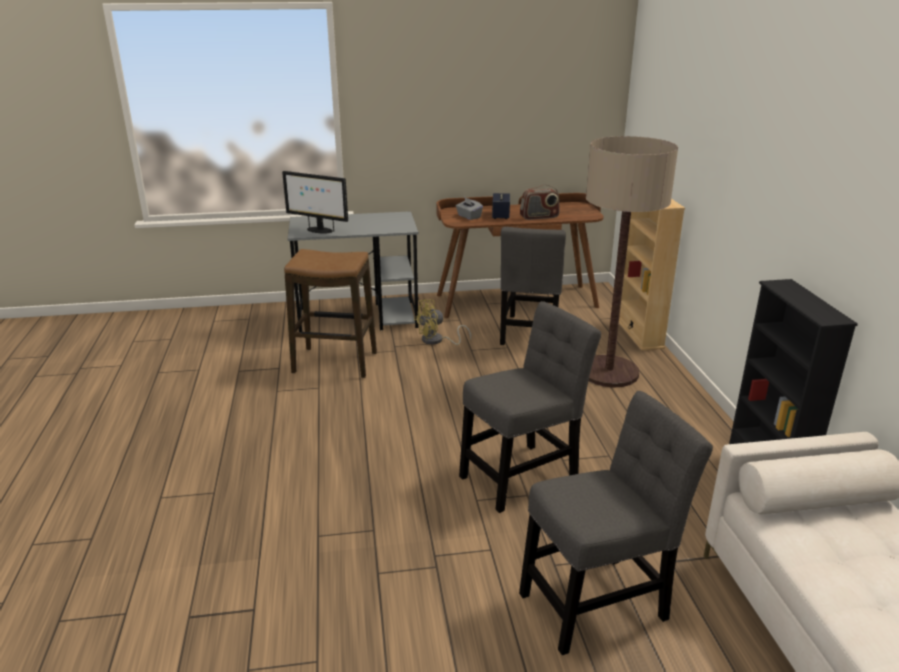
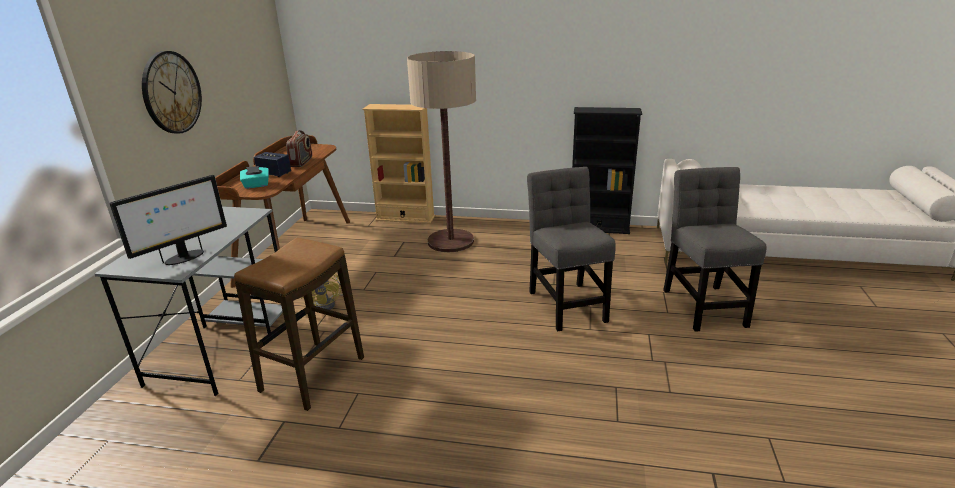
camera: 70 degrees left, 0 degrees up
grey tissue box [456,197,483,220] -> turquoise tissue box [240,166,269,189]
grey chair [500,227,566,345] -> none
none -> wall clock [142,51,202,134]

